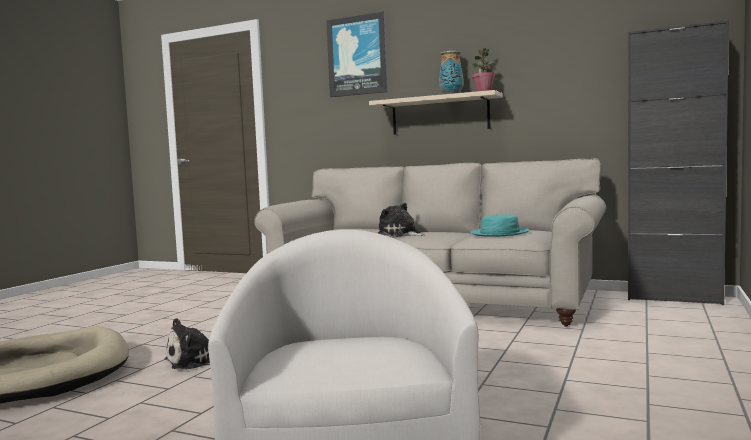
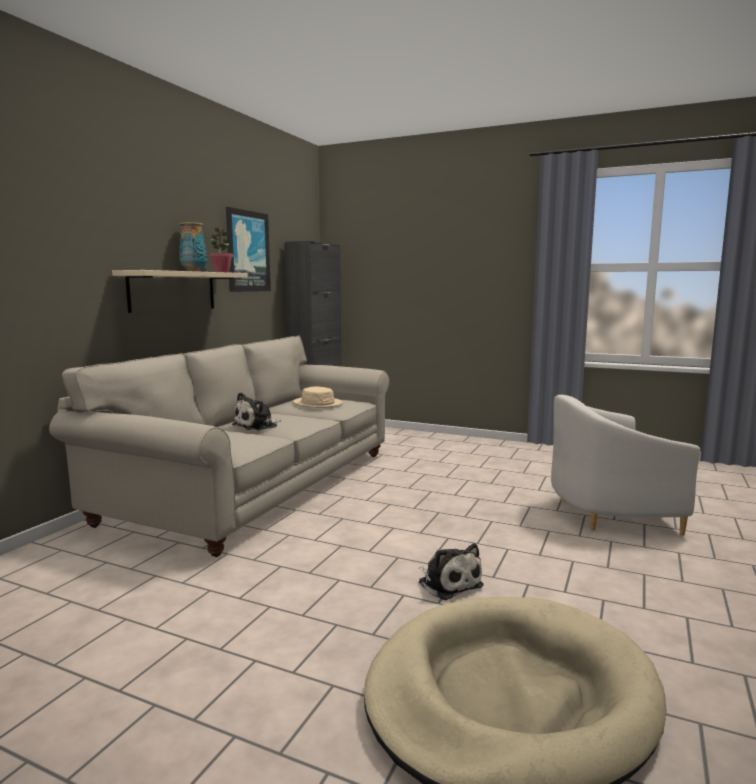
camera: 90 degrees left, 5 degrees up
picture [326,12,388,97] -> picture moved to [226,207,271,292]
turquoise hat [470,214,529,237] -> beige hat [293,386,343,408]

